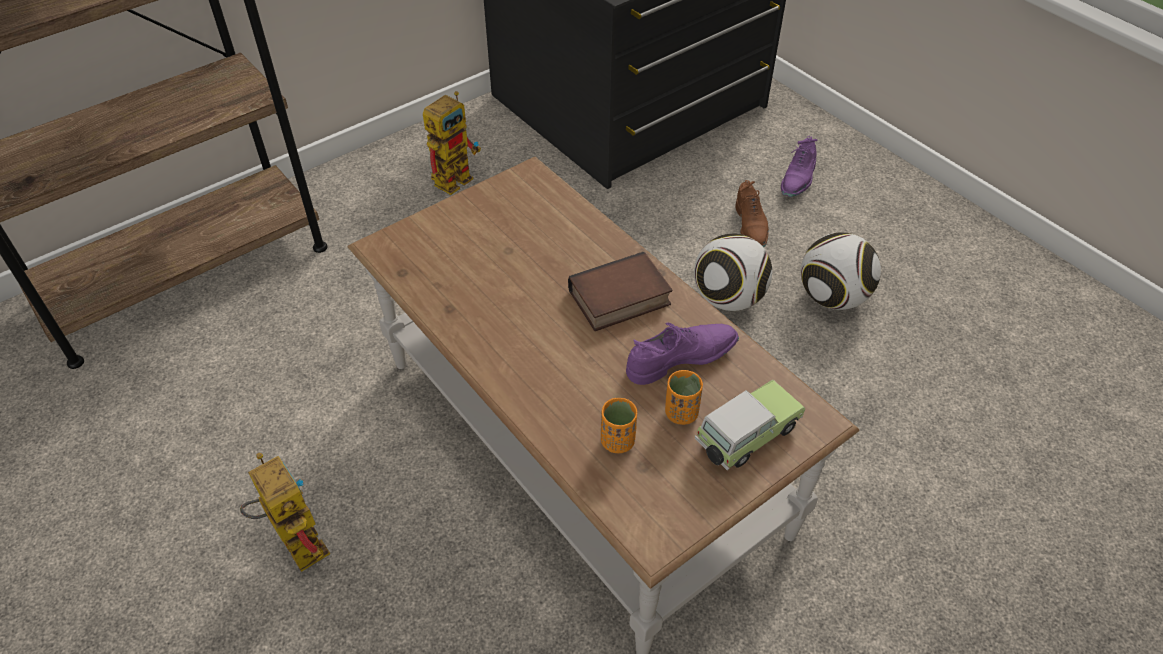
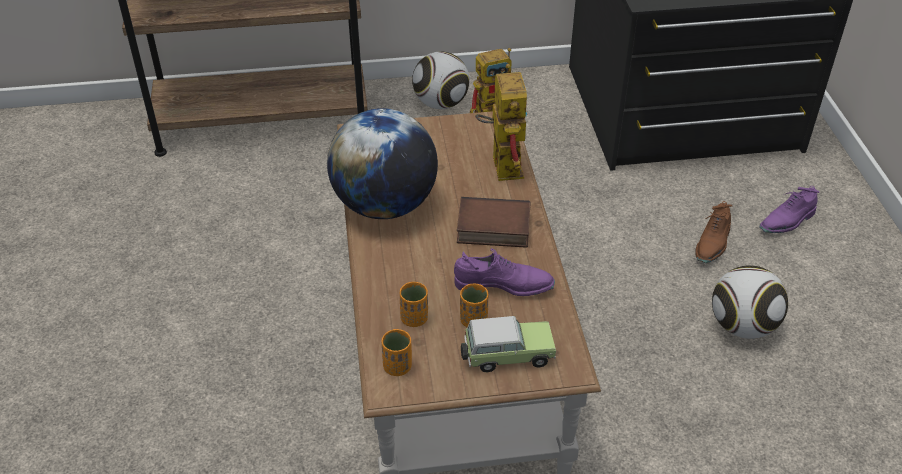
camera: 30 degrees right, 5 degrees down
toy robot [240,453,330,572] -> toy robot moved to [475,64,528,181]
football [694,234,772,311] -> football moved to [412,51,470,109]
none -> globe [327,108,438,219]
none -> orange cup [382,329,412,376]

